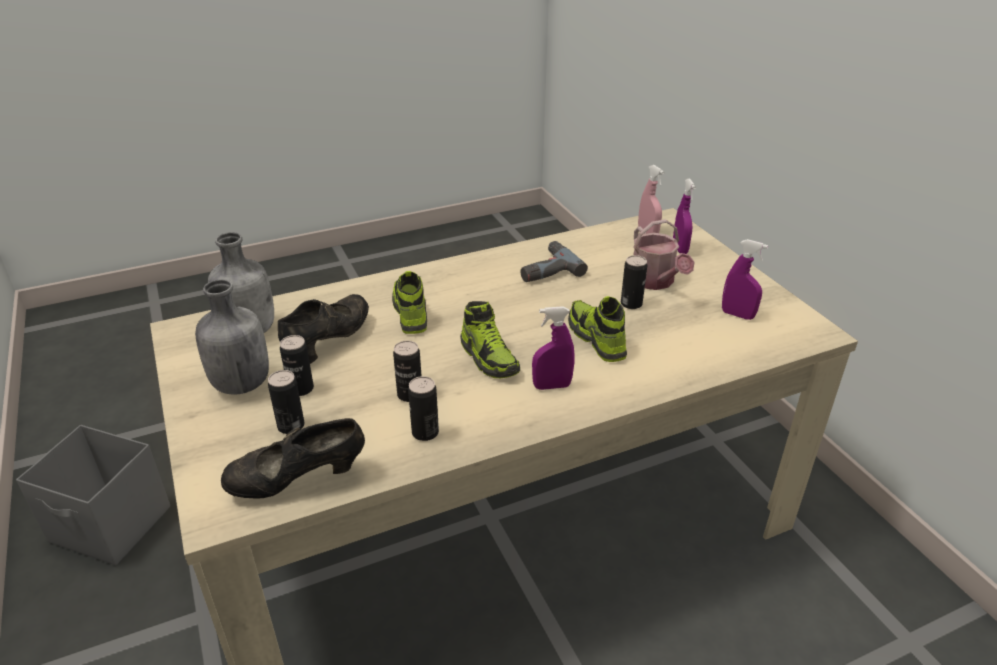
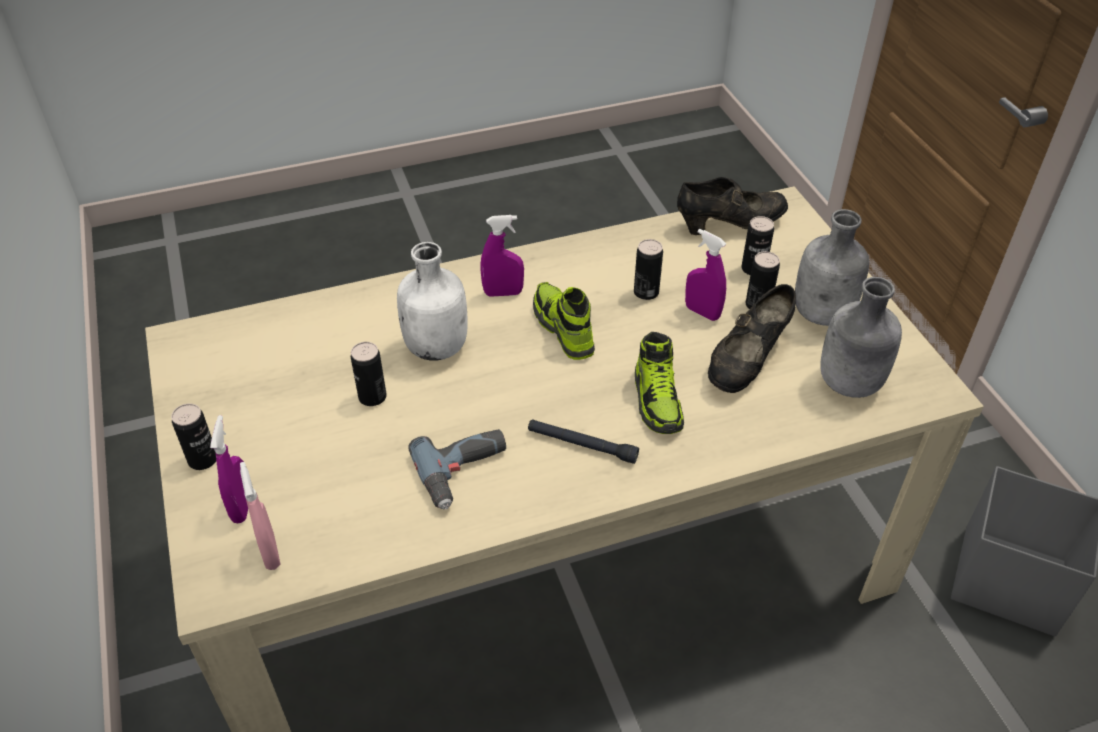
camera: 175 degrees left, 10 degrees up
can [408,376,439,441] -> can moved to [171,403,216,470]
shoe [568,296,627,362] -> white bottle [397,242,468,360]
watering can [633,219,694,290] -> none
purple spray bottle [722,239,768,320] -> purple spray bottle moved to [685,229,726,321]
none -> black flashlight [528,419,639,464]

